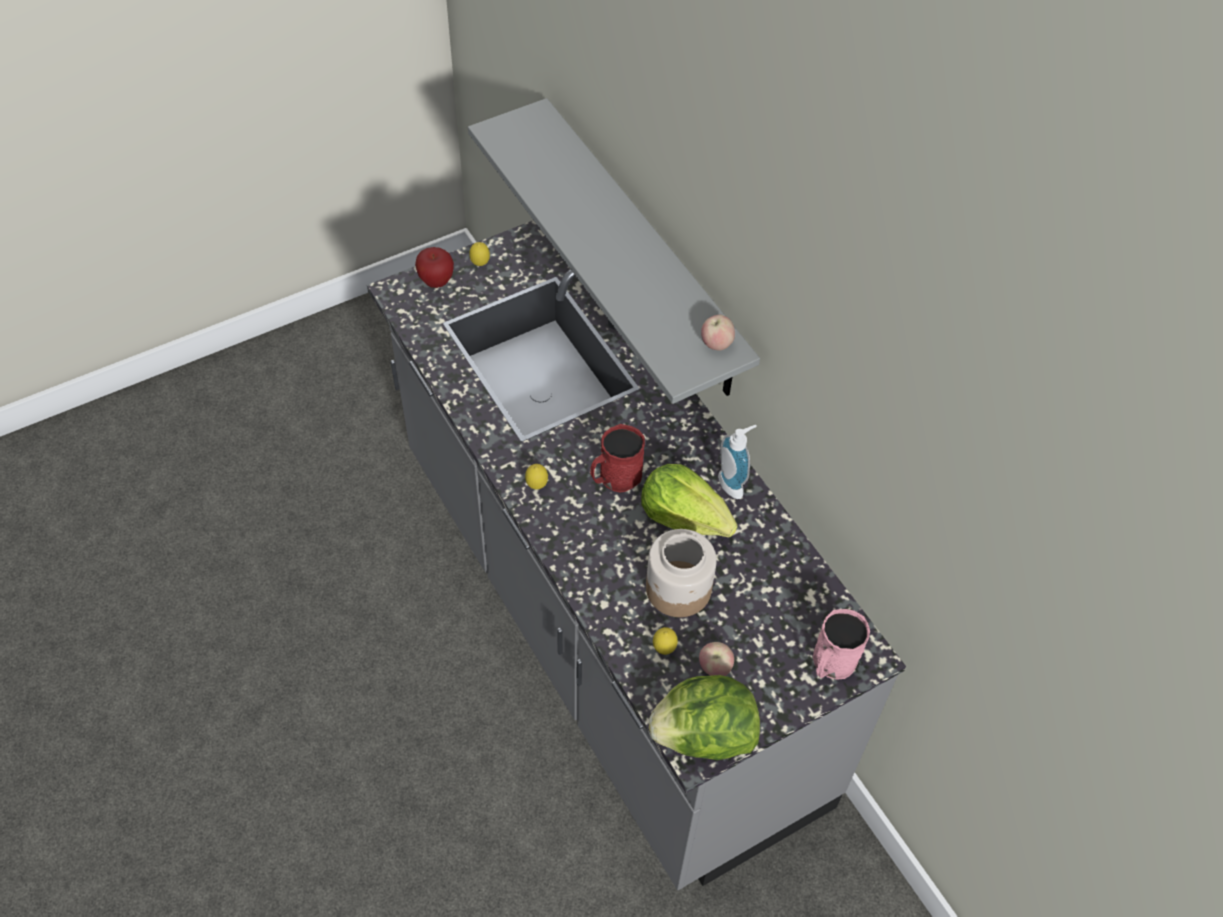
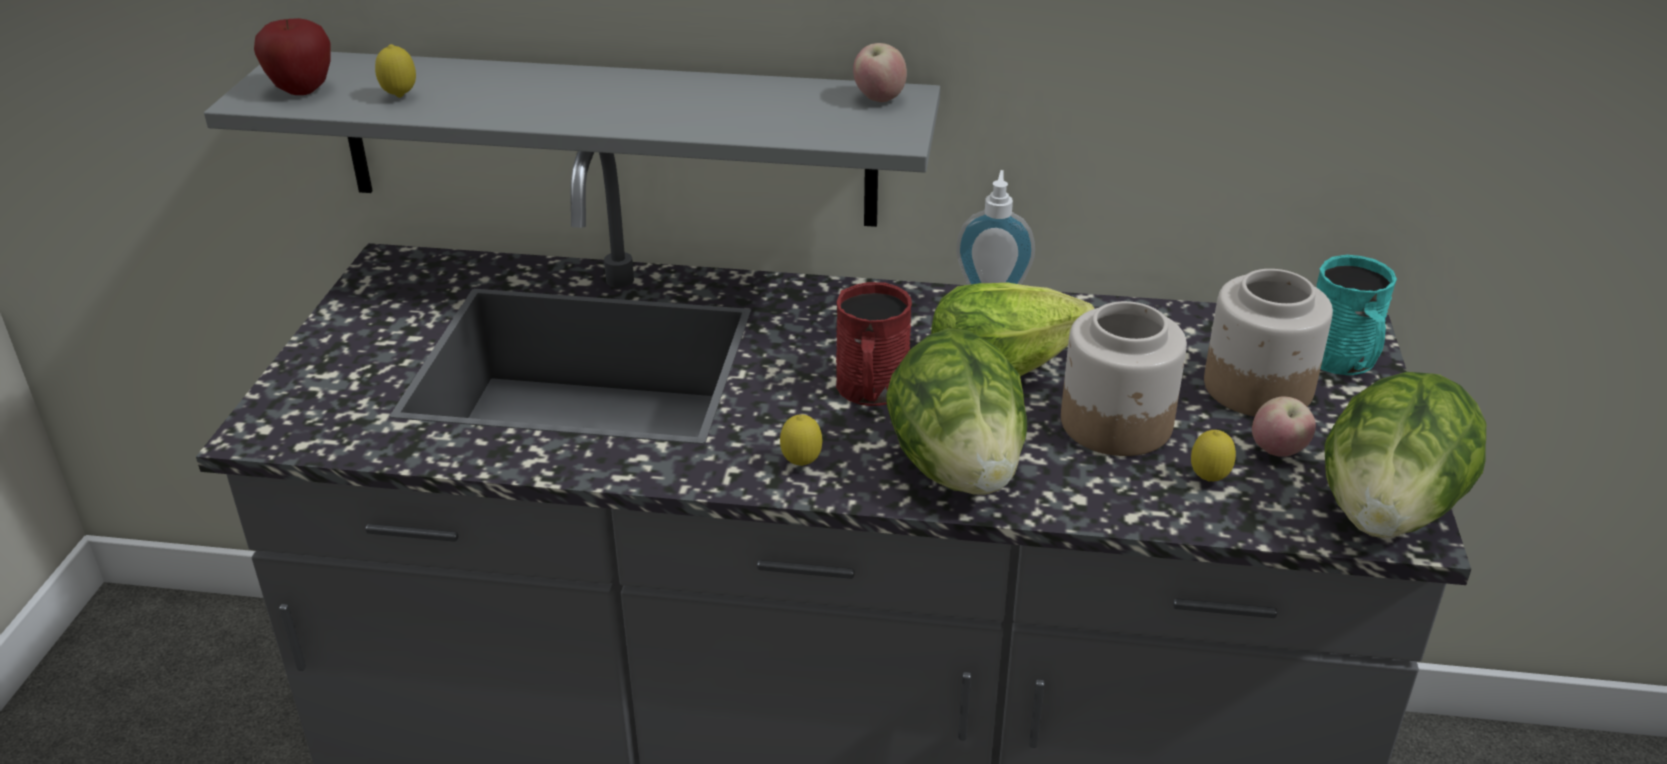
camera: 50 degrees left, 20 degrees down
apple [415,247,454,288] -> apple moved to [254,18,330,95]
lemon [469,242,490,266] -> lemon moved to [375,44,416,98]
pink mug [813,609,870,680] -> turquoise mug [1317,255,1397,375]
none -> lettuce [886,328,1027,495]
none -> jar [1204,269,1333,417]

